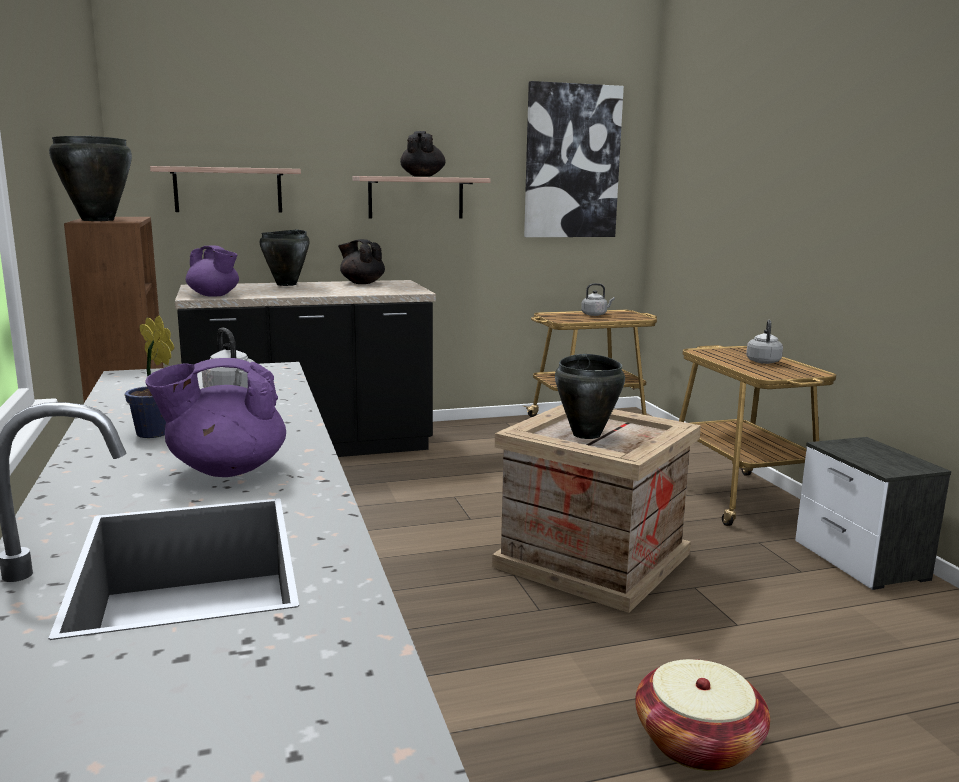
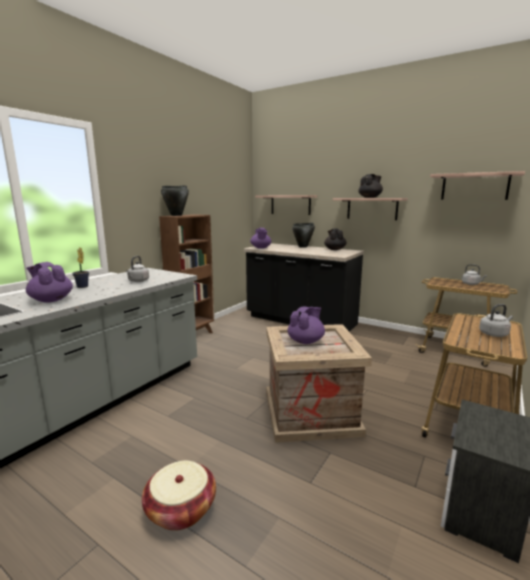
camera: 50 degrees right, 0 degrees up
picture [524,81,624,237] -> shelf [430,171,525,200]
black cooking pot [555,354,625,439] -> purple teapot [287,307,325,344]

